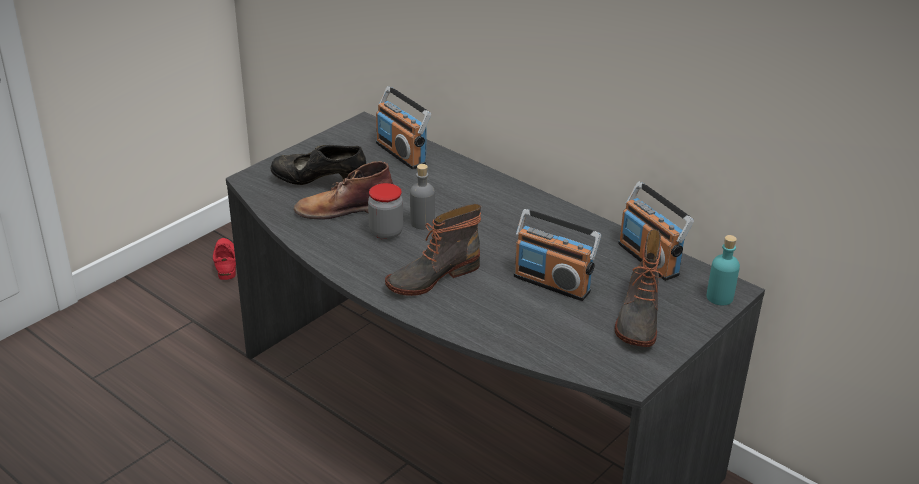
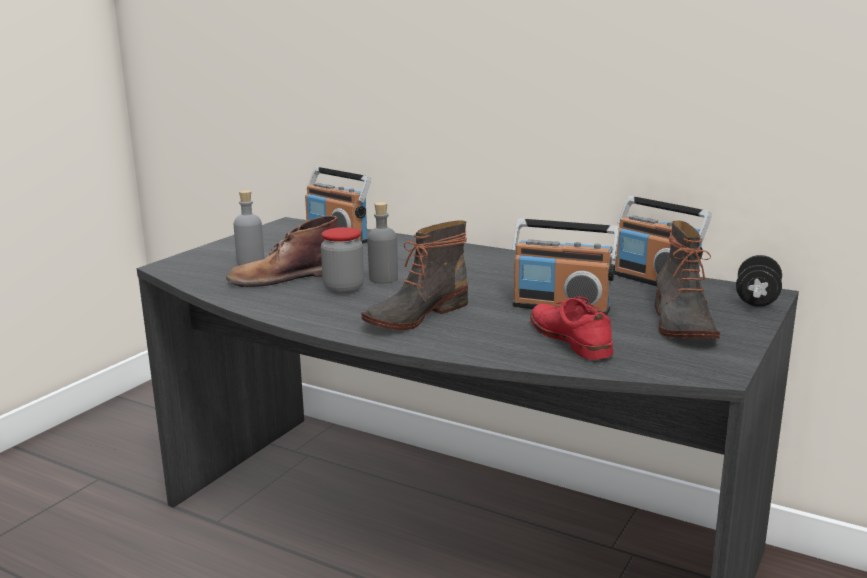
camera: 10 degrees left, 15 degrees down
red shoe [213,238,236,280] -> red shoe moved to [530,296,613,360]
black shoe [270,145,366,185] -> grey bottle [234,190,264,265]
turquoise bottle [707,235,740,305] -> black dumbbell [736,255,782,307]

